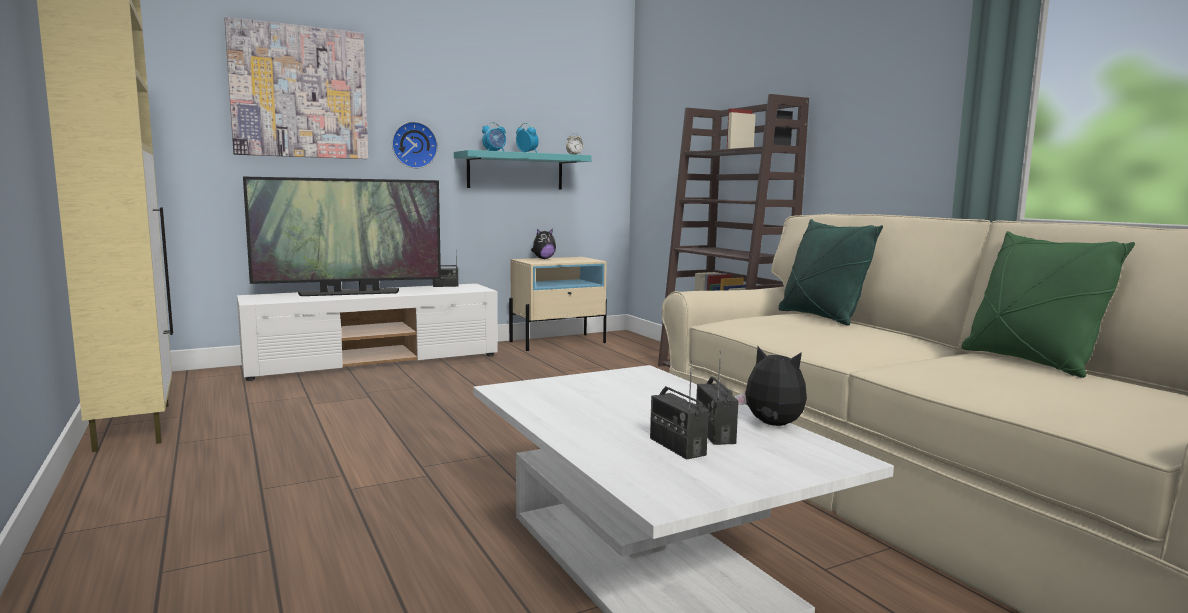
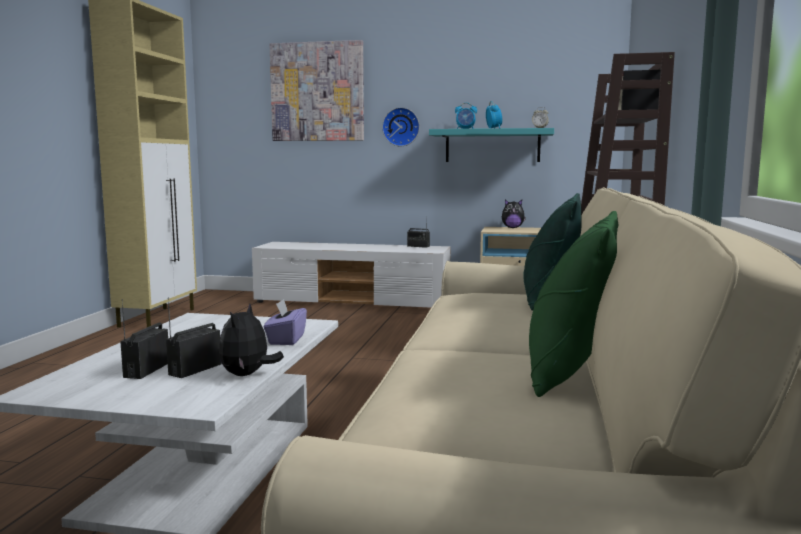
camera: 40 degrees right, 0 degrees up
television [243,177,441,296] -> none
plush toy [735,347,807,426] -> plush toy turned 150 degrees counterclockwise [219,303,284,376]
none -> purple tissue box [264,299,307,345]

